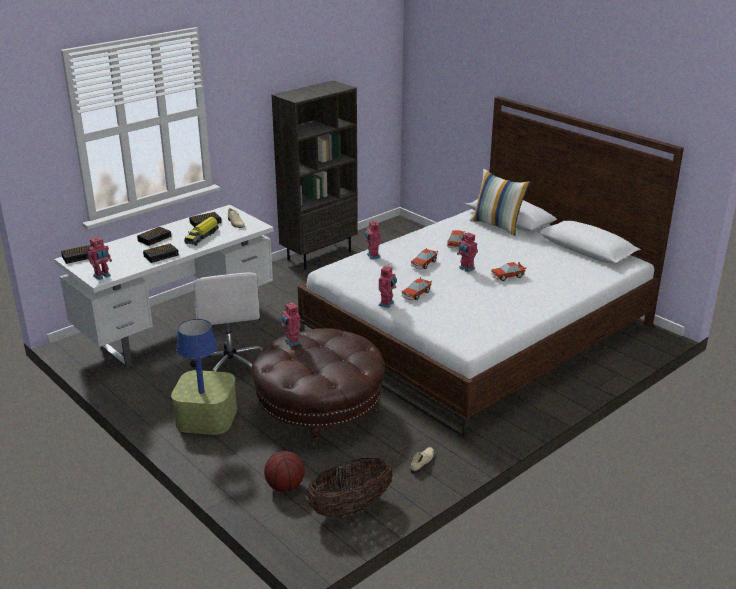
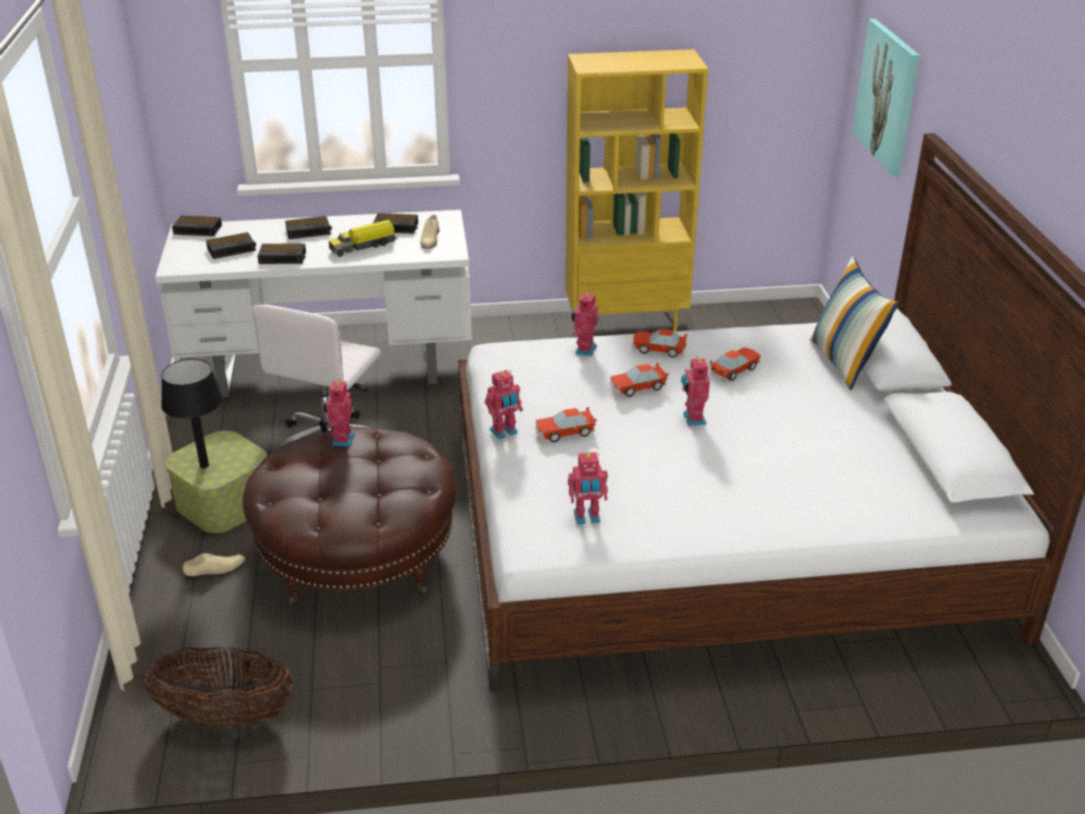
camera: 35 degrees right, 5 degrees up
toy robot [87,237,112,280] -> toy robot moved to [568,452,608,525]
blue table lamp [176,319,218,394] -> black table lamp [161,359,223,468]
basketball [264,451,304,492] -> none
brown bookcase [272,81,358,270] -> yellow bookcase [565,49,708,331]
beige shoe [410,447,434,474] -> beige shoe moved to [183,553,246,580]
toy car [491,262,527,281] -> toy car moved to [633,329,688,357]
none -> alarm clock [206,232,256,259]
none -> picture [852,19,920,177]

